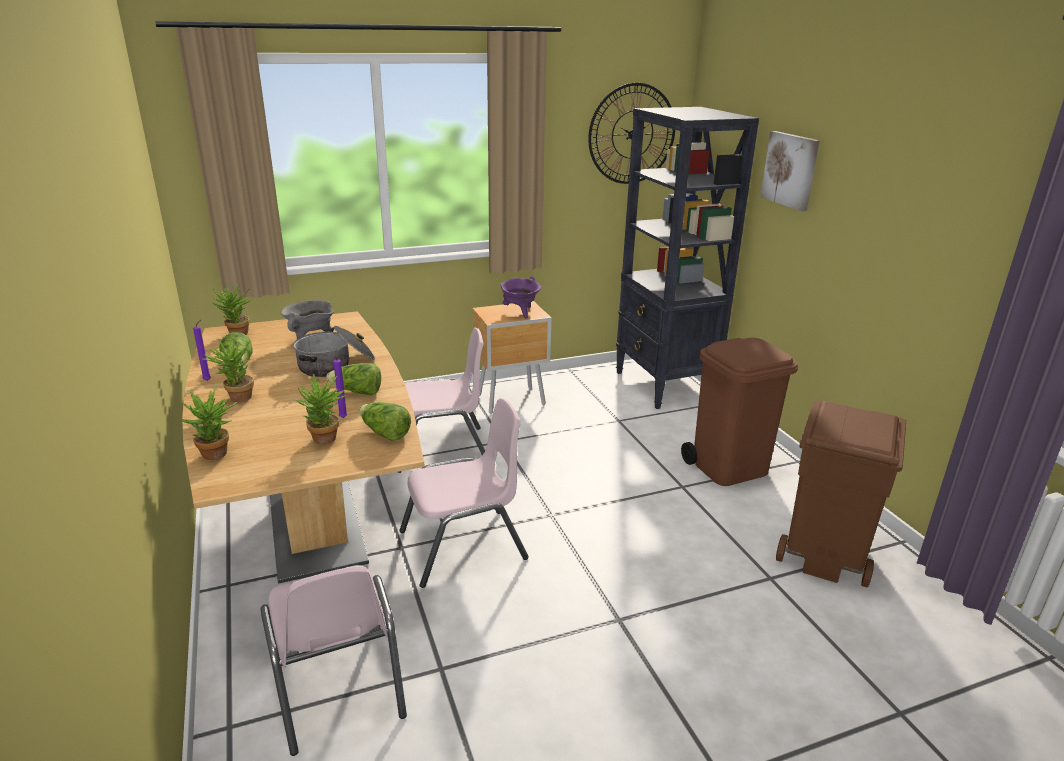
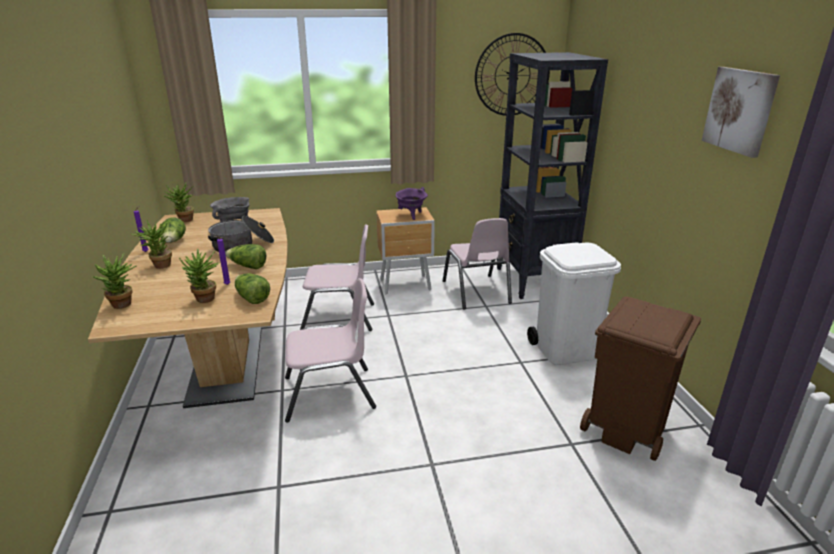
camera: 10 degrees right, 0 degrees up
pink chair [261,565,407,756] -> pink chair moved to [443,218,512,310]
brown trash can [681,338,798,486] -> white trash can [527,242,621,365]
picture [760,131,820,211] -> picture moved to [702,67,780,158]

